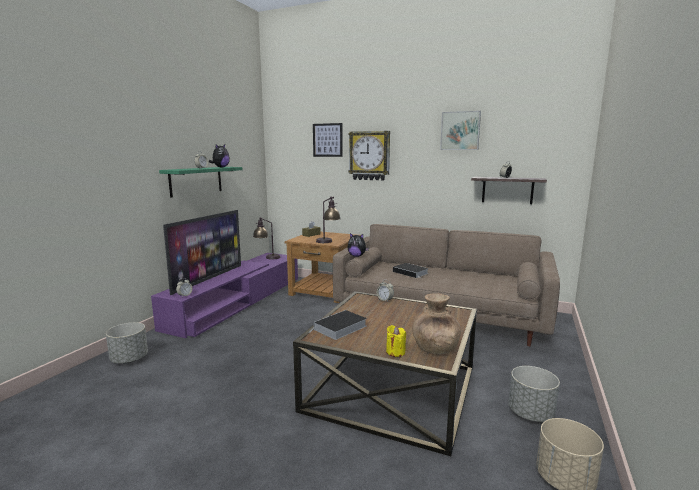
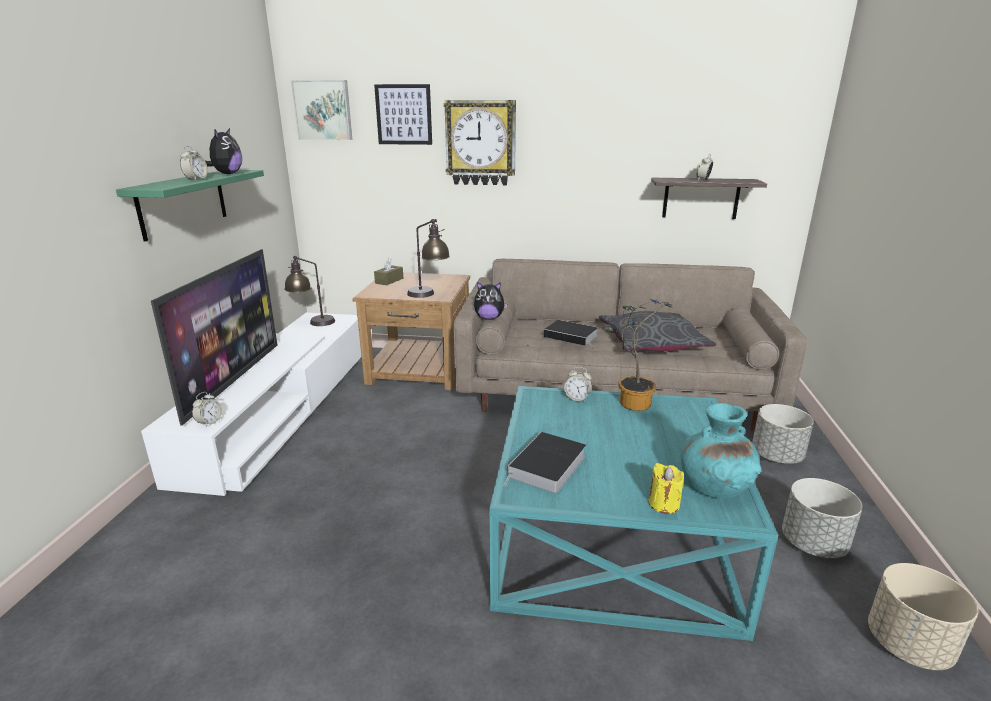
camera: 15 degrees left, 10 degrees up
grey planter [106,322,148,363] -> grey planter moved to [752,404,814,464]
purple tv stand [151,253,298,338] -> white tv stand [141,313,361,496]
brown coffee table [293,291,477,456] -> turquoise coffee table [489,386,778,641]
brown vase [412,294,461,354] -> turquoise vase [681,403,762,498]
picture [440,111,481,150] -> picture moved to [291,80,352,140]
none -> grey pillow [599,311,716,352]
none -> potted plant [602,299,673,411]

